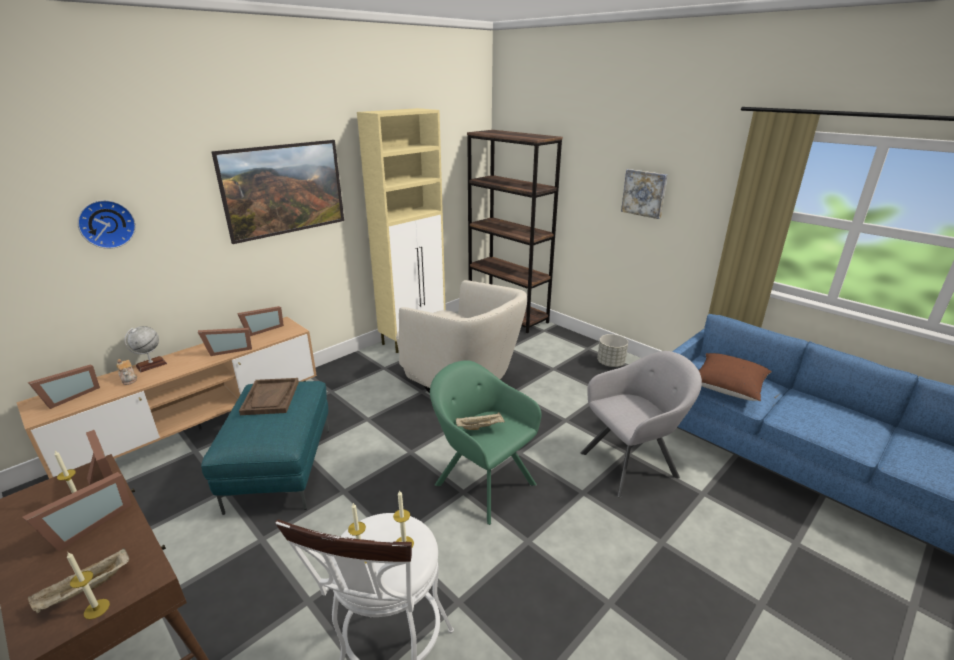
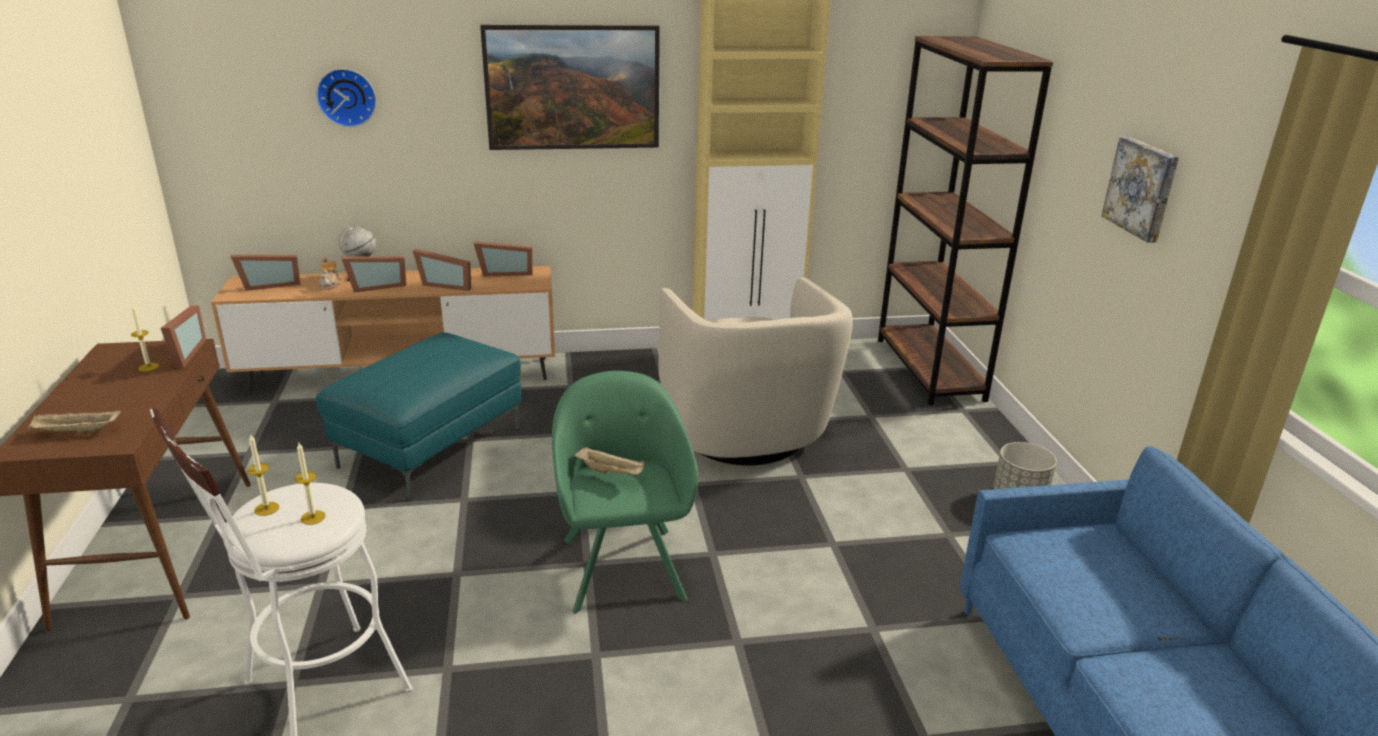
camera: 35 degrees right, 0 degrees up
picture frame [23,472,132,551] -> picture frame moved to [341,256,406,293]
candle [67,552,110,619] -> none
brown tray [239,378,299,415] -> none
grey armchair [580,351,702,498] -> none
brown pillow [699,353,772,401] -> none

